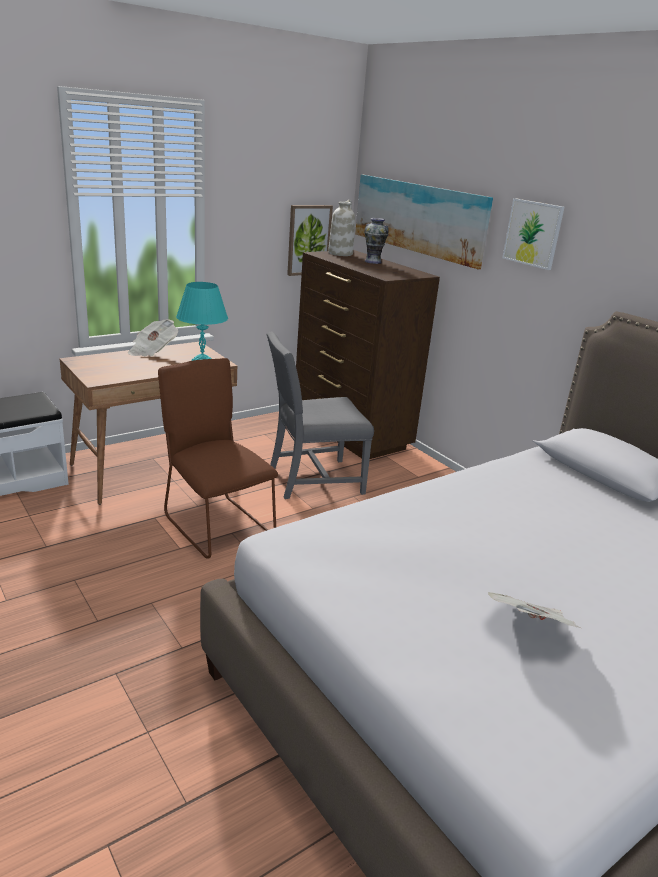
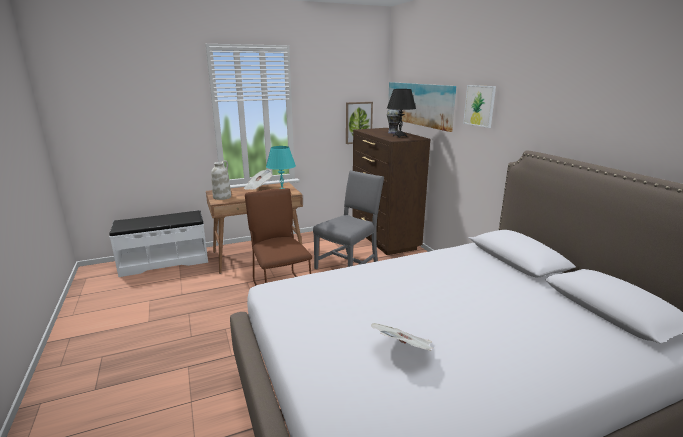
camera: 15 degrees right, 5 degrees down
grey chair [266,331,374,499] -> grey chair turned 135 degrees clockwise [313,170,384,269]
white vase [328,200,355,256] -> white vase moved to [211,160,231,200]
none -> black table lamp [387,89,416,138]

